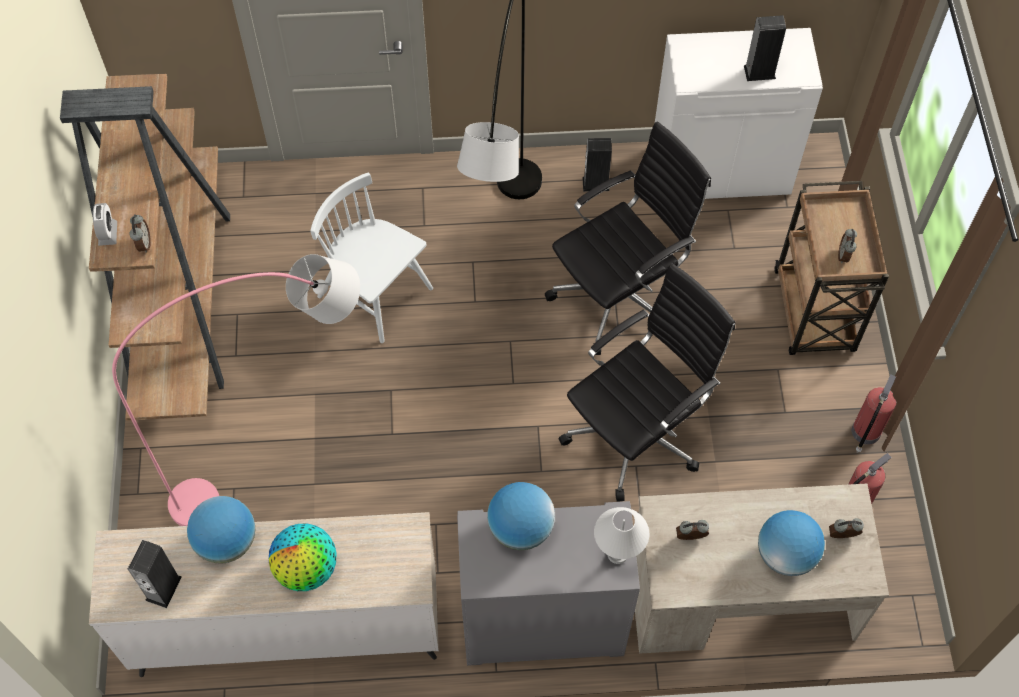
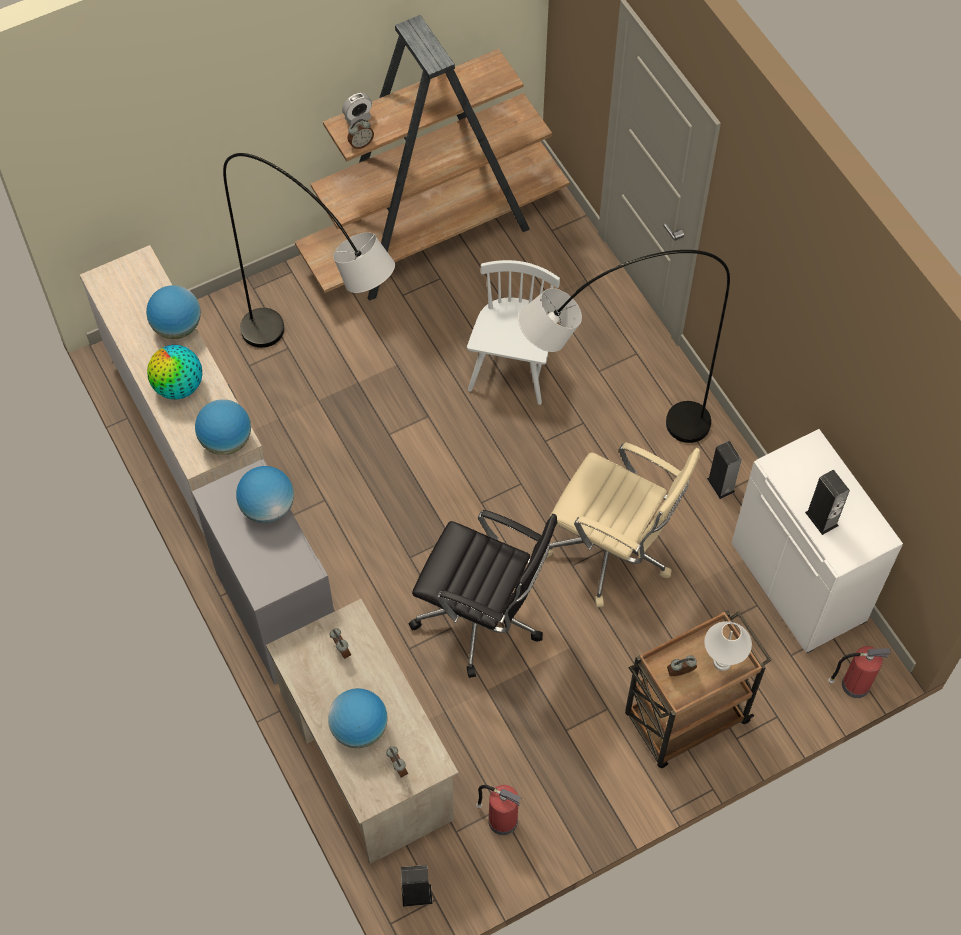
camera: 65 degrees right, 0 degrees up
pink floor lamp [112,254,360,526] -> grey floor lamp [223,153,395,348]
speaker [128,540,182,608] -> speaker moved to [401,865,433,907]
black office chair [545,121,711,355] -> beige office chair [547,442,700,607]
white table lamp [594,507,649,564] -> white table lamp moved to [704,621,752,671]
fire extinguisher [852,374,896,453] -> fire extinguisher moved to [828,646,890,698]
none -> globe [195,399,251,455]

